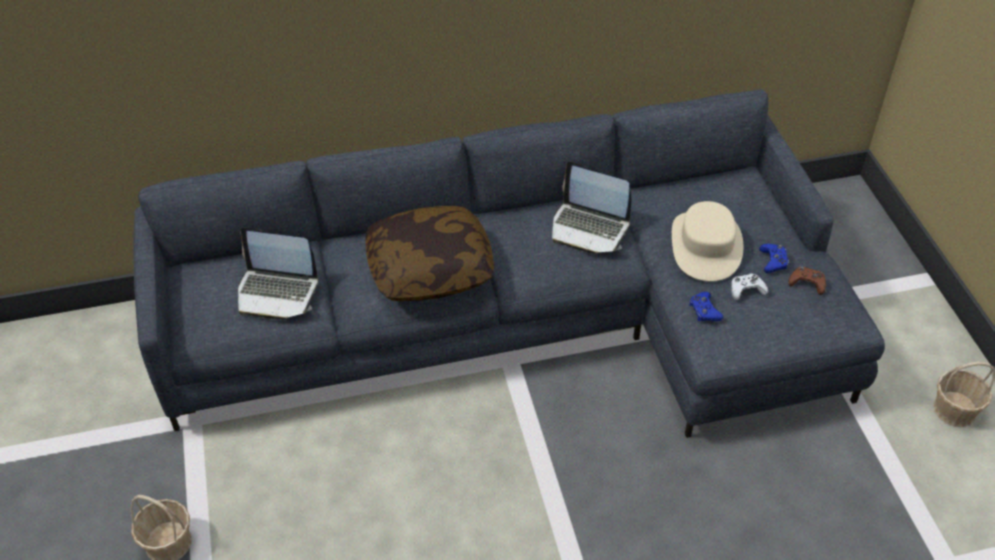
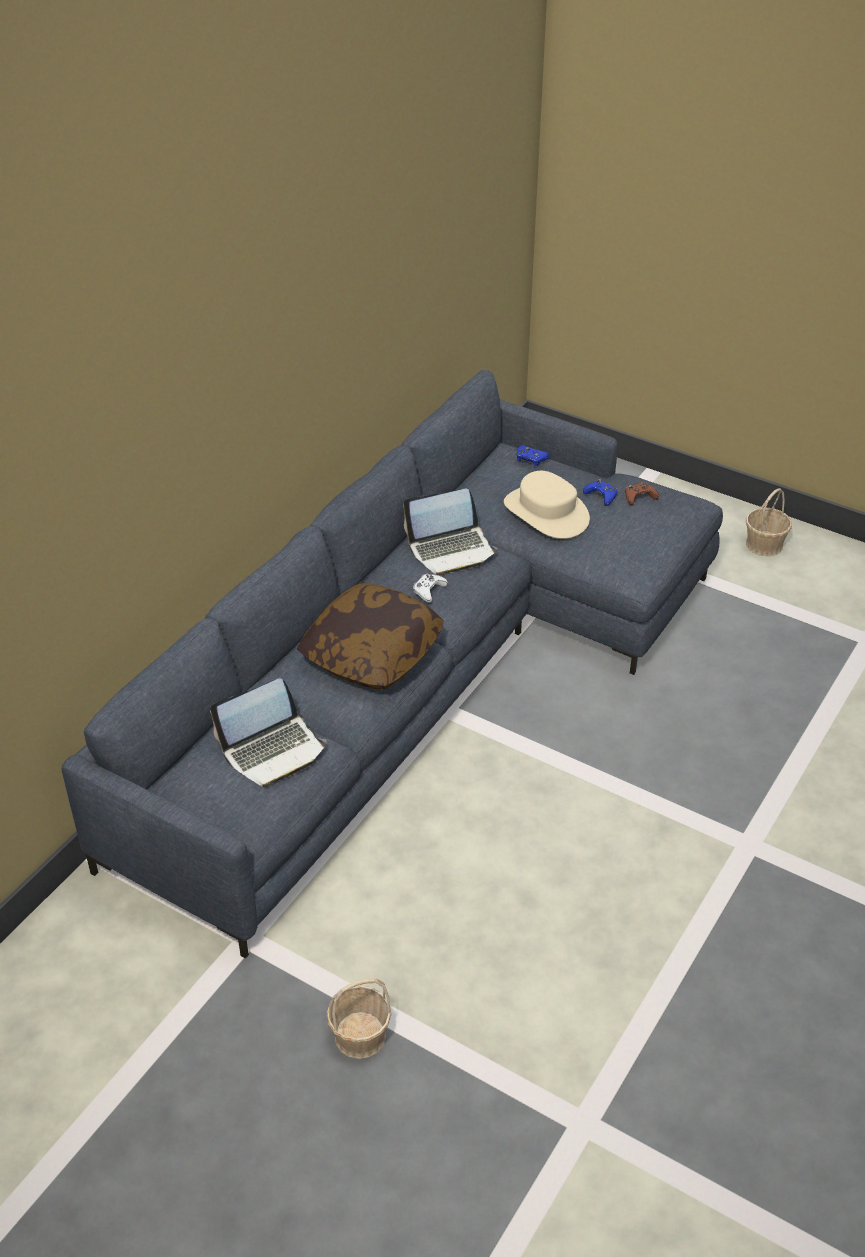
camera: 45 degrees left, 5 degrees down
blue game controller [689,292,723,321] -> blue game controller moved to [517,445,549,466]
white game controller [731,274,769,301] -> white game controller moved to [413,574,448,603]

